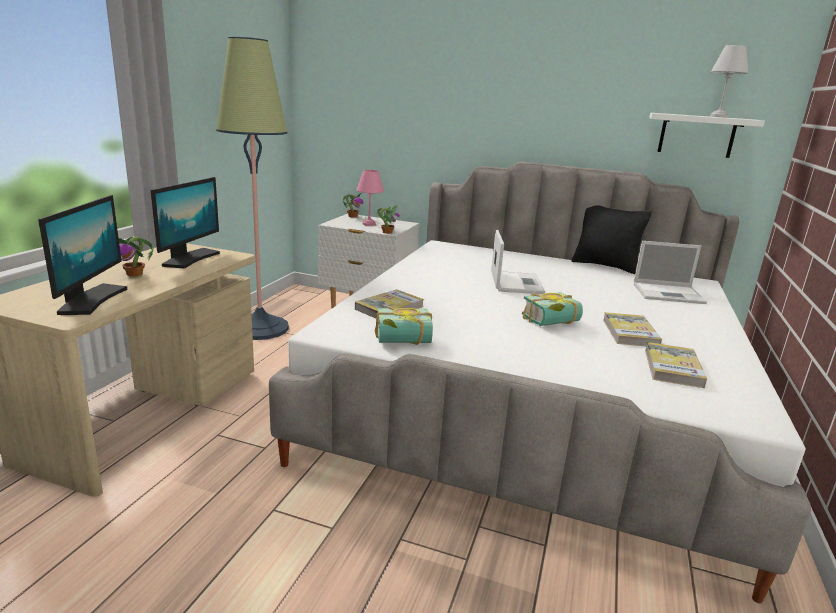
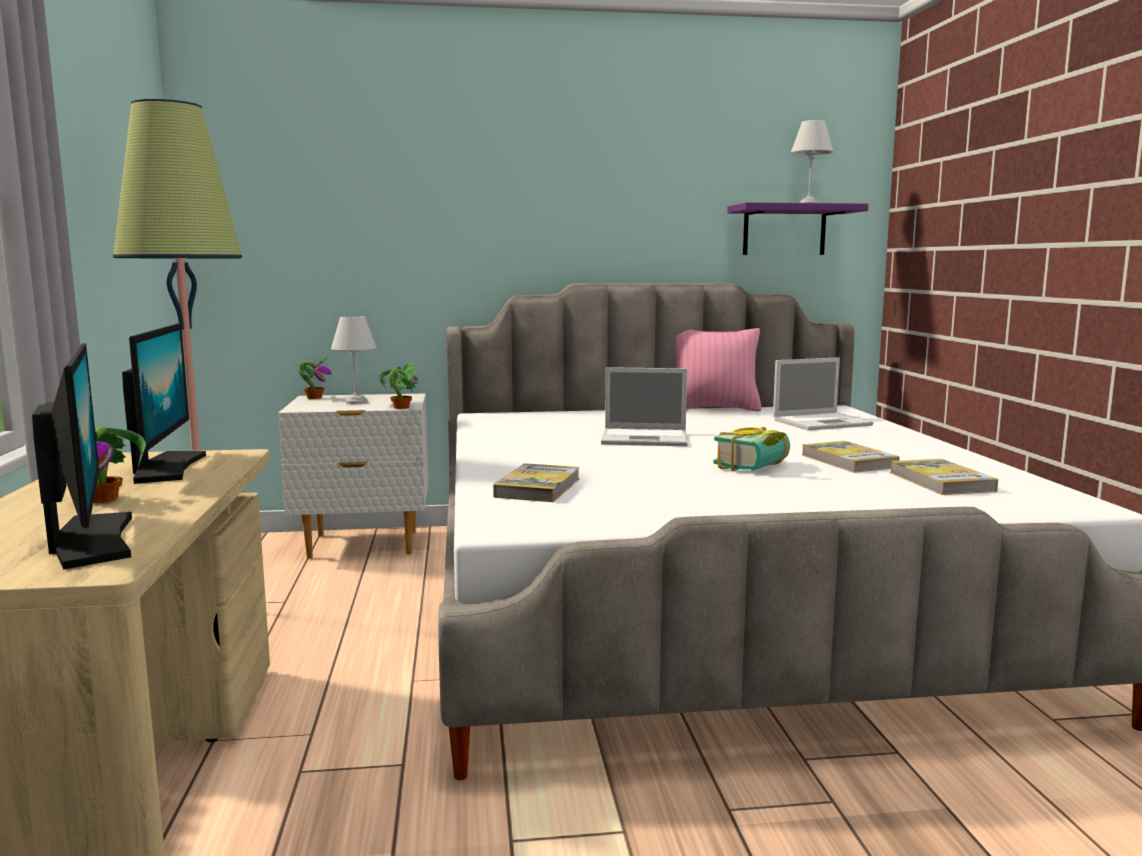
camera: 25 degrees left, 10 degrees down
pink table lamp [356,170,384,226] -> white table lamp [331,316,377,404]
book [375,306,433,345] -> none
laptop [491,230,545,294] -> laptop turned 120 degrees clockwise [601,367,687,446]
black pillow [572,205,652,274] -> pink pillow [675,328,762,412]
white shelf [649,113,765,158] -> purple shelf [727,202,868,255]

